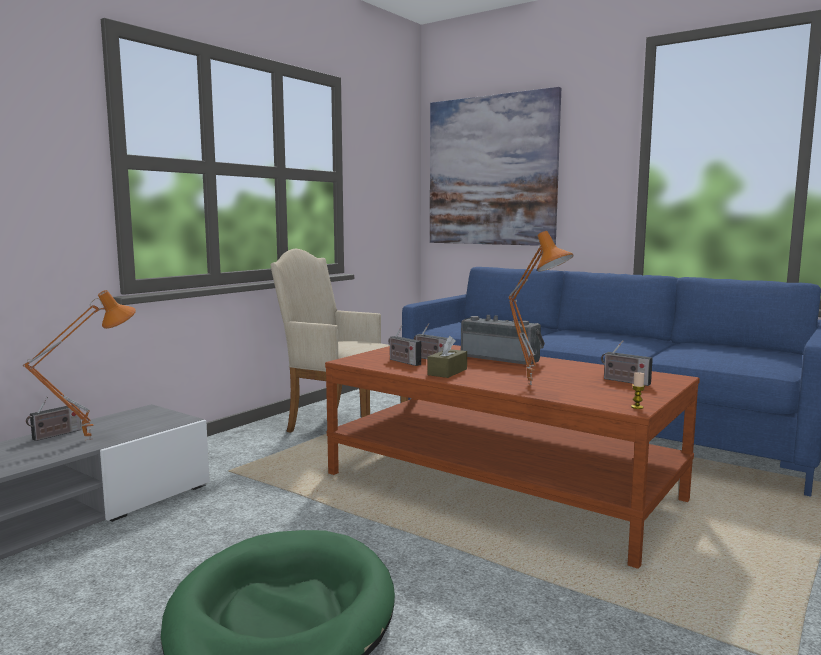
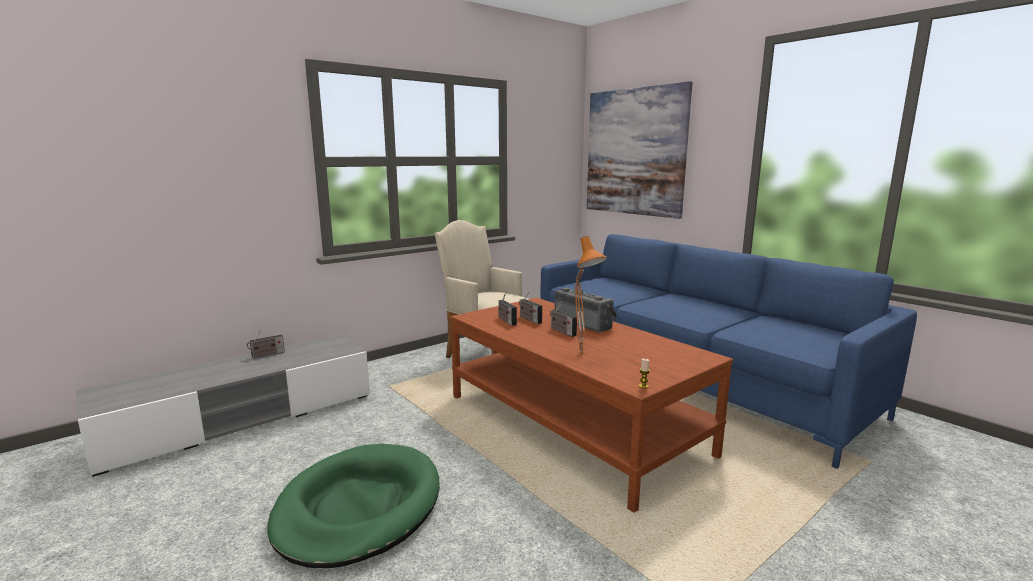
camera: 15 degrees right, 5 degrees up
orange table lamp [23,290,136,440] -> none
brown tissue box [427,336,467,378] -> none
radio [601,340,653,386] -> radio moved to [550,302,577,337]

